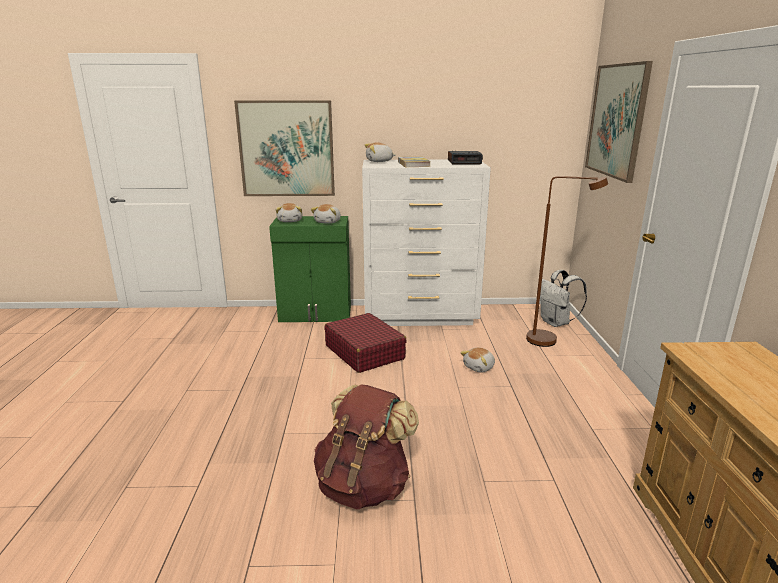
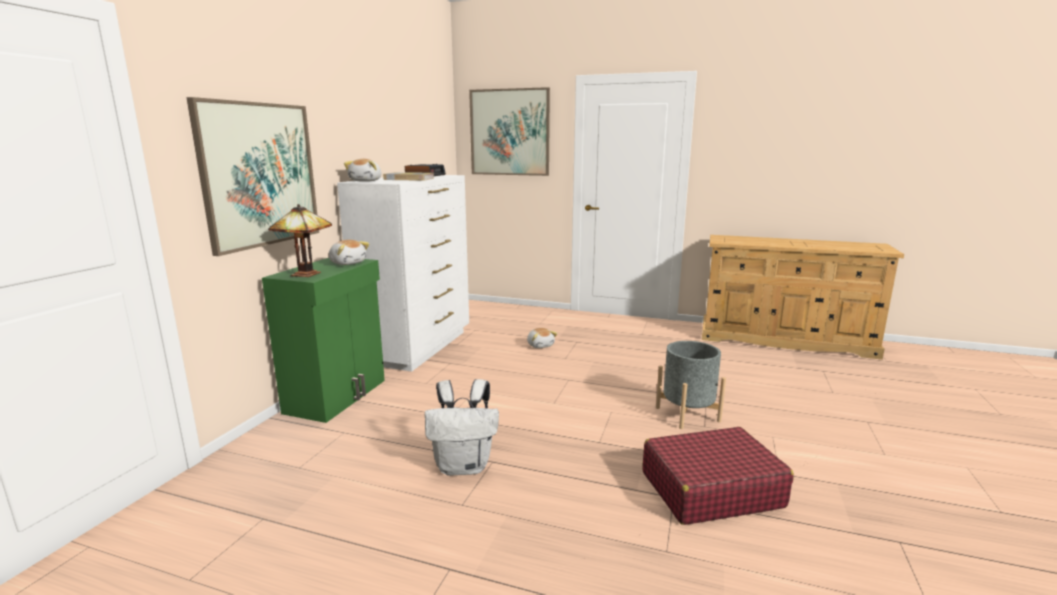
camera: 70 degrees left, 5 degrees down
plush toy [276,203,303,222] -> table lamp [268,204,332,277]
brown backpack [314,385,419,509] -> grey planter [656,341,726,429]
red suitcase [324,313,407,373] -> red suitcase moved to [643,427,794,525]
brown floor lamp [526,176,608,347] -> none
white backpack [537,270,587,327] -> white backpack moved to [425,379,499,476]

